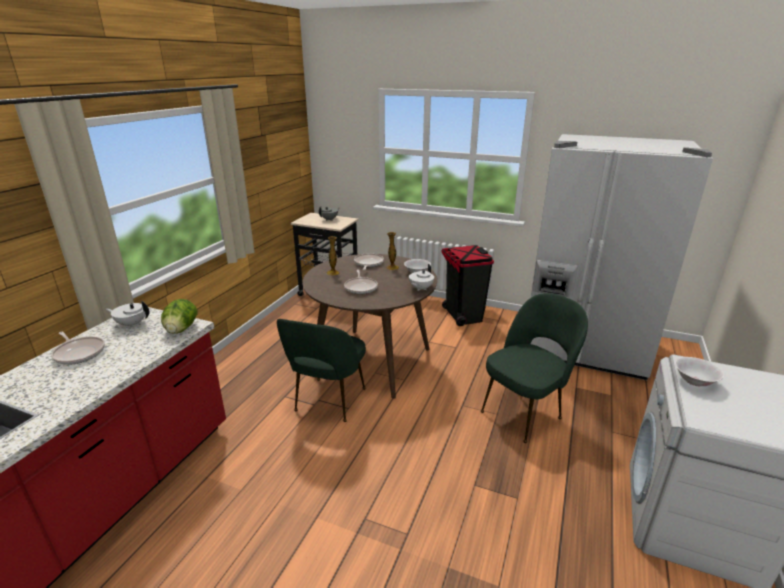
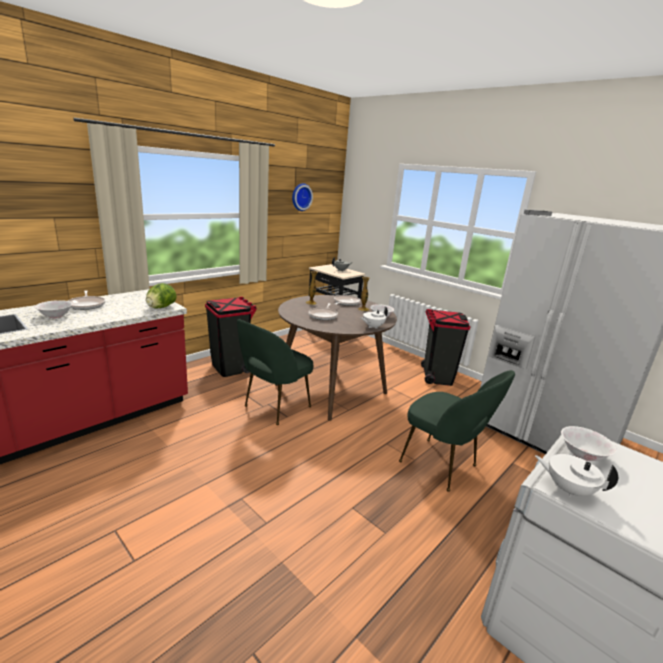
camera: 20 degrees right, 5 degrees down
white teapot [106,301,149,328] -> white teapot moved to [535,454,618,497]
green chair [481,293,588,443] -> green chair turned 60 degrees clockwise [399,370,515,492]
none -> white bowl [35,300,73,318]
none -> black trash can [205,297,257,377]
none -> wall clock [292,183,313,211]

